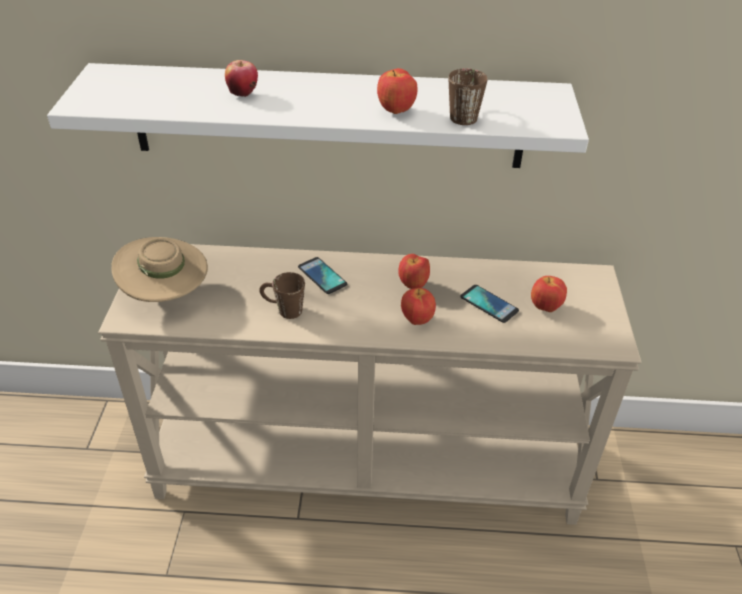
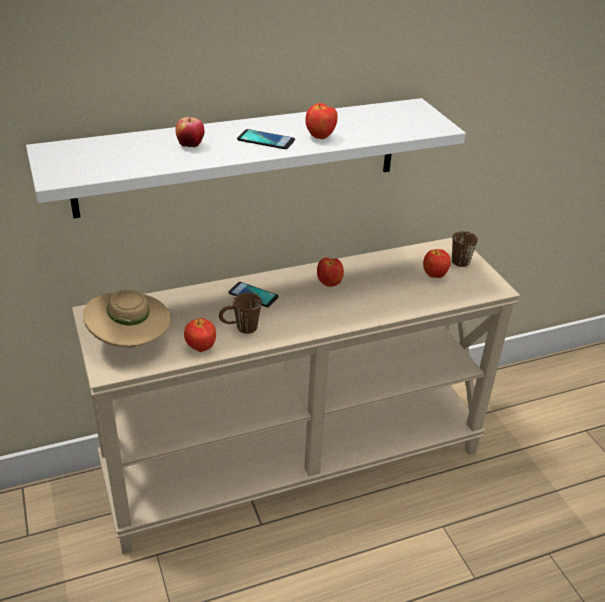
camera: 25 degrees left, 5 degrees down
apple [401,288,436,325] -> apple moved to [184,318,216,352]
brown mug [449,69,488,125] -> brown mug moved to [452,231,478,267]
phone [460,285,519,323] -> phone moved to [237,129,295,149]

